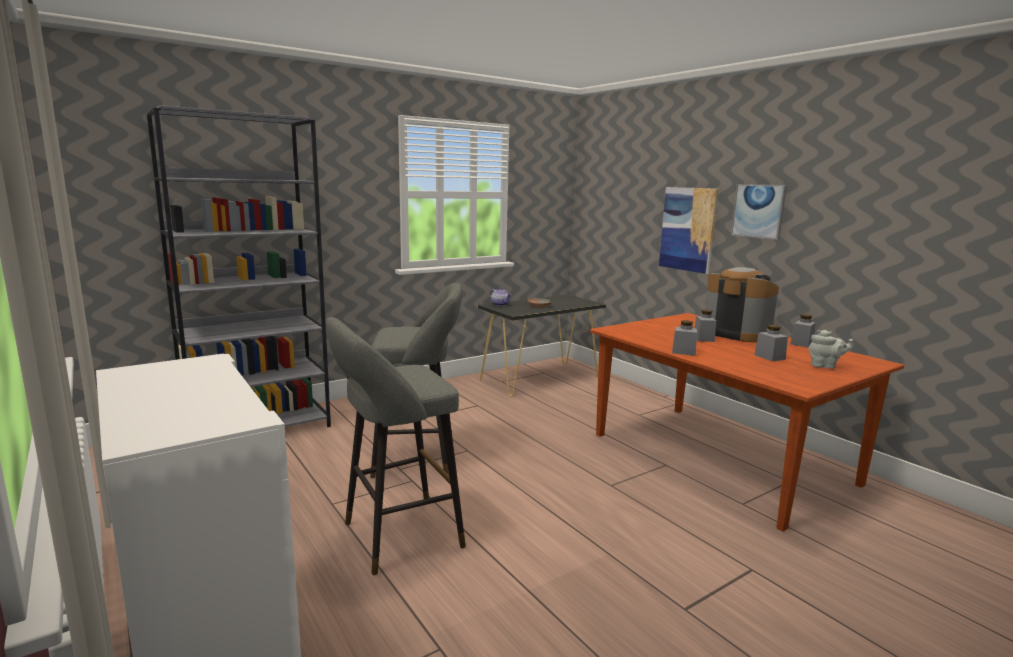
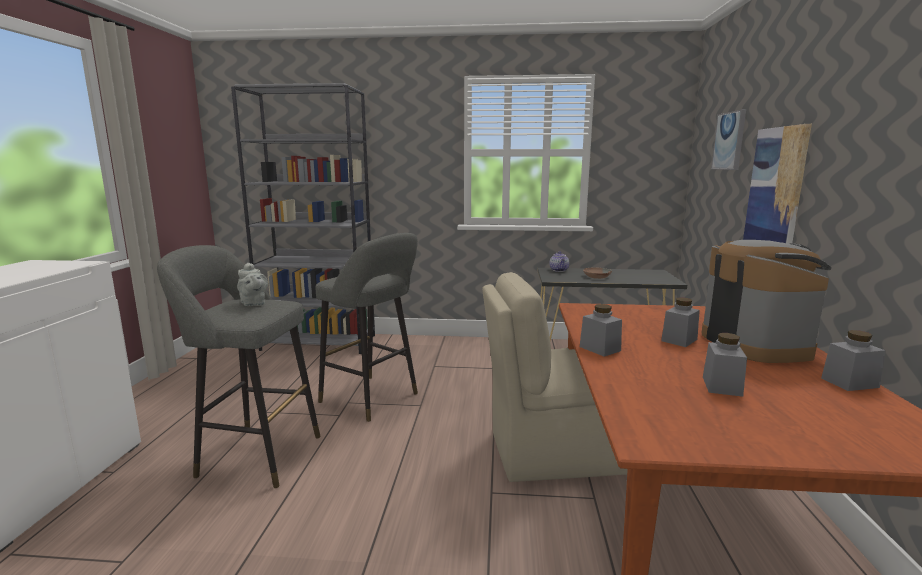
camera: 40 degrees right, 0 degrees up
picture [731,184,787,240] -> picture moved to [711,109,746,170]
grey teapot [809,330,854,369] -> grey teapot moved to [237,263,268,306]
none -> beige chair [482,272,628,482]

